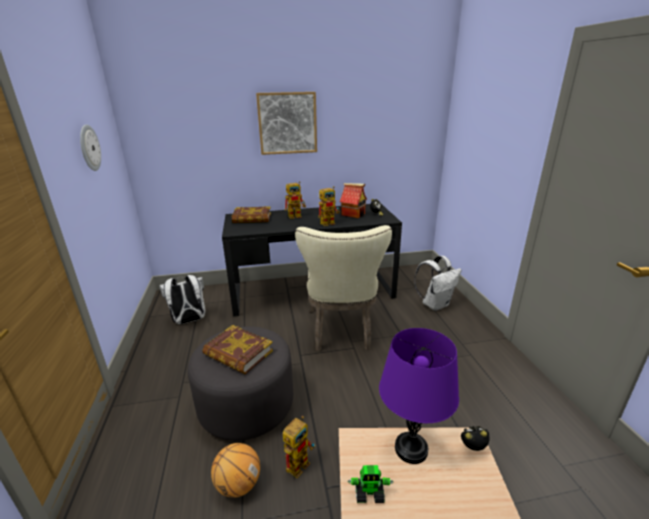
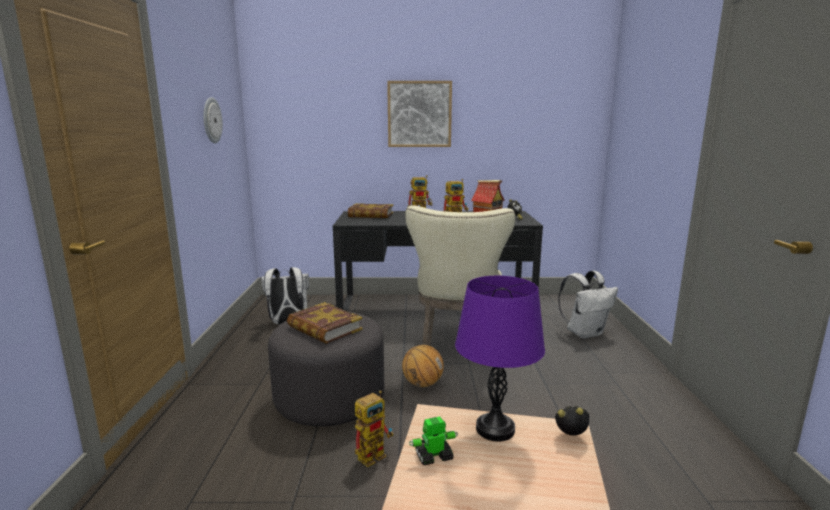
camera: 10 degrees right, 10 degrees down
basketball [211,443,260,498] -> basketball moved to [402,345,444,387]
toy robot [348,465,394,503] -> toy robot turned 150 degrees clockwise [409,416,458,466]

